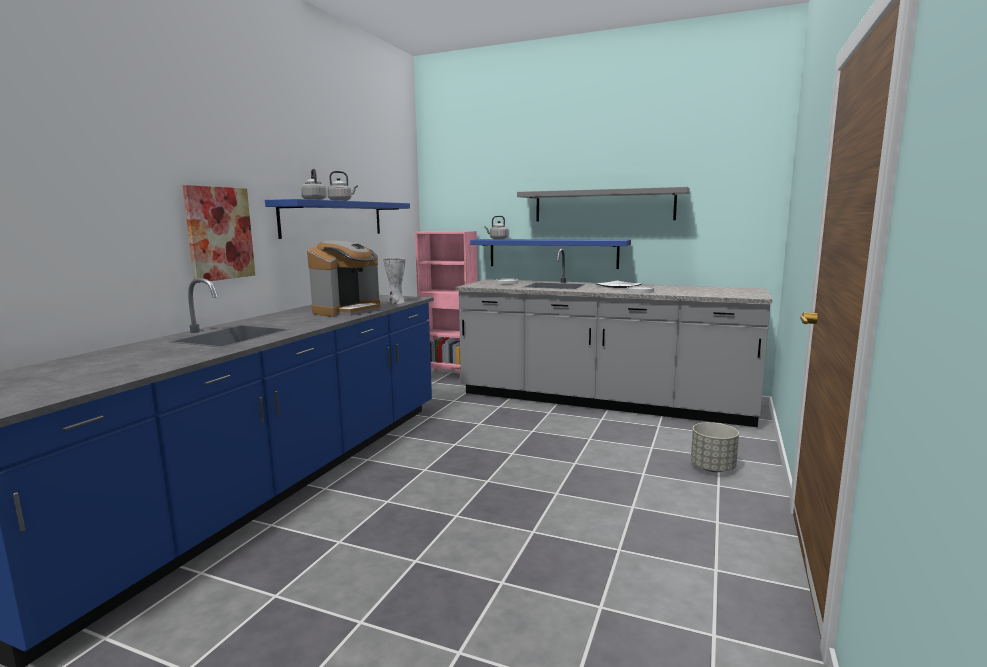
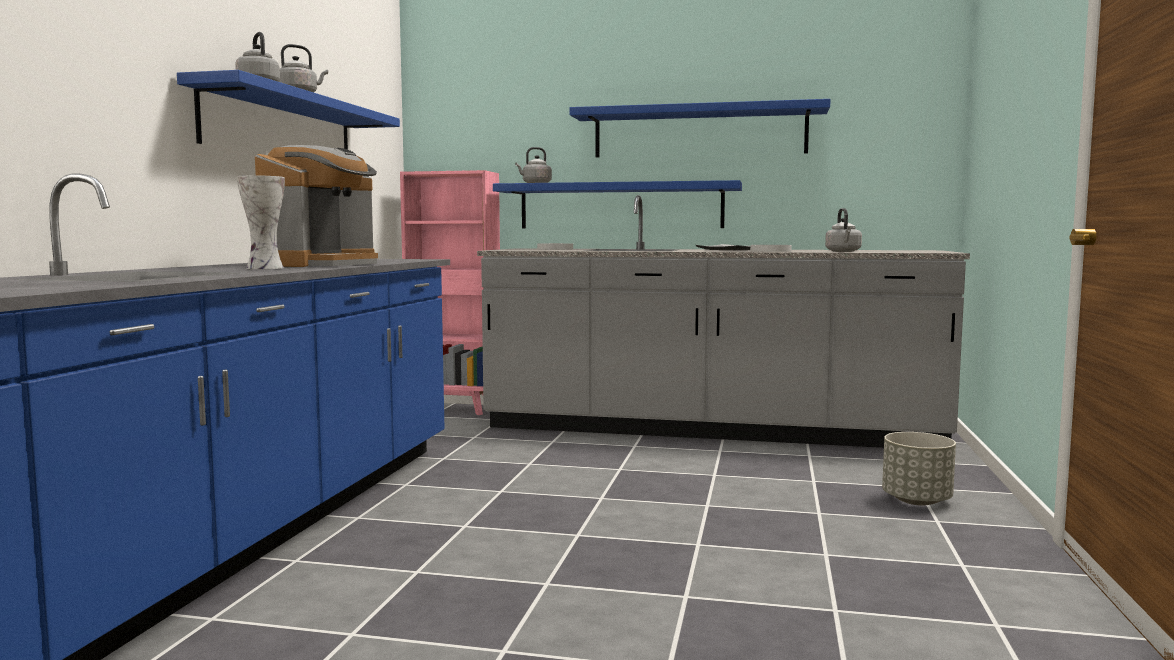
camera: 10 degrees left, 5 degrees down
picture [182,185,255,283] -> none
vase [383,258,405,304] -> vase moved to [237,175,285,269]
grey shelf [517,187,690,222] -> blue shelf [569,99,831,157]
none -> grey kettle [825,208,862,252]

